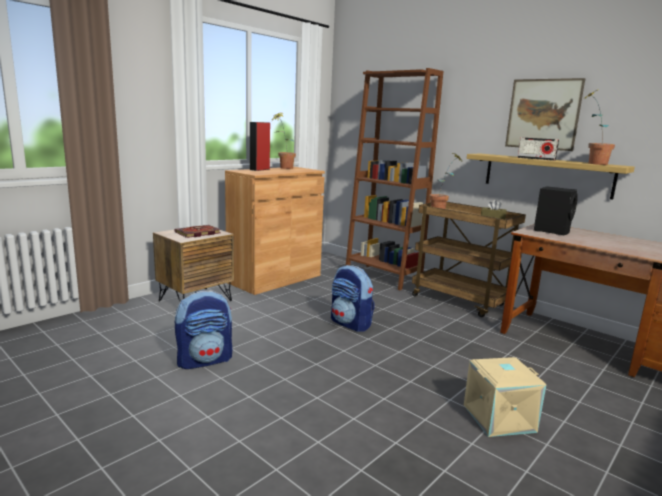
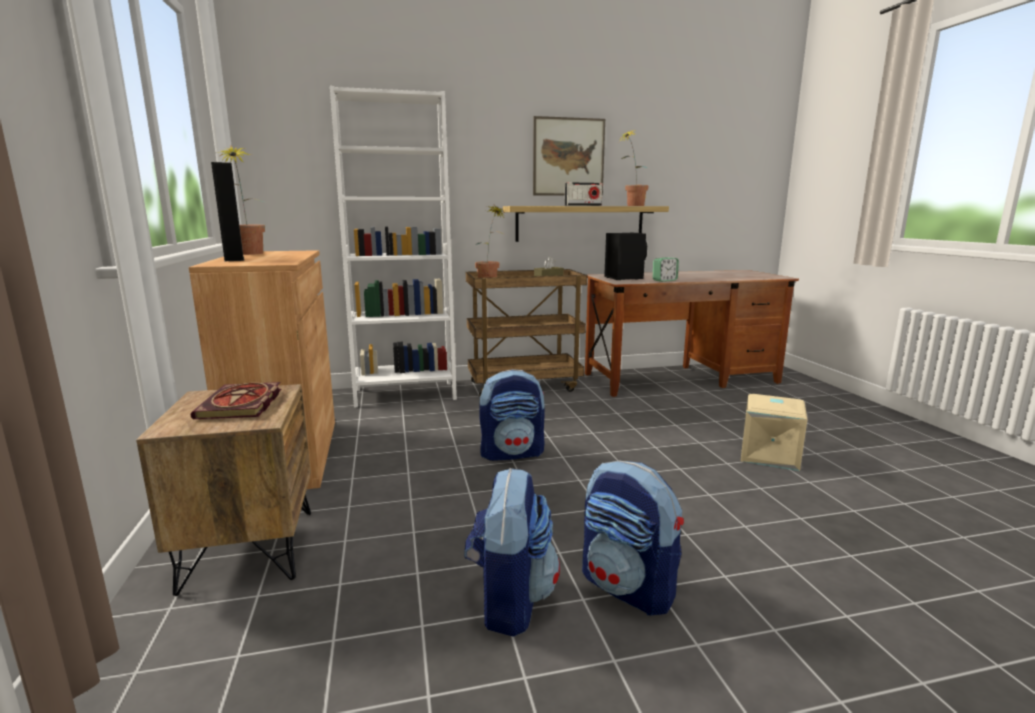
camera: 55 degrees left, 0 degrees up
brown bookcase [346,68,443,290] -> white bookcase [330,86,457,408]
none -> backpack [582,461,684,615]
none -> alarm clock [653,258,679,282]

